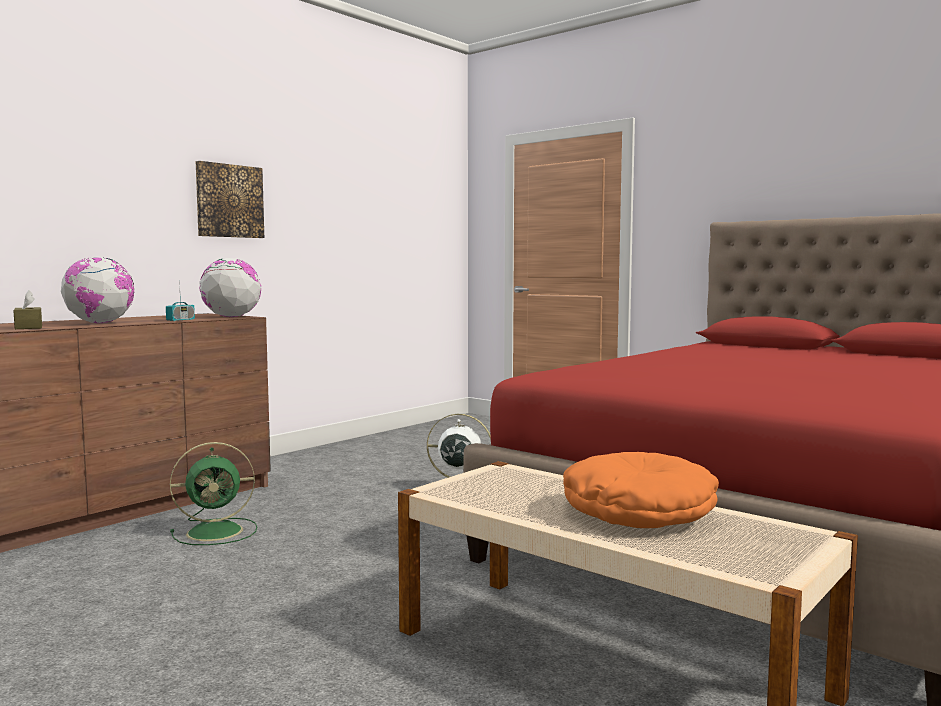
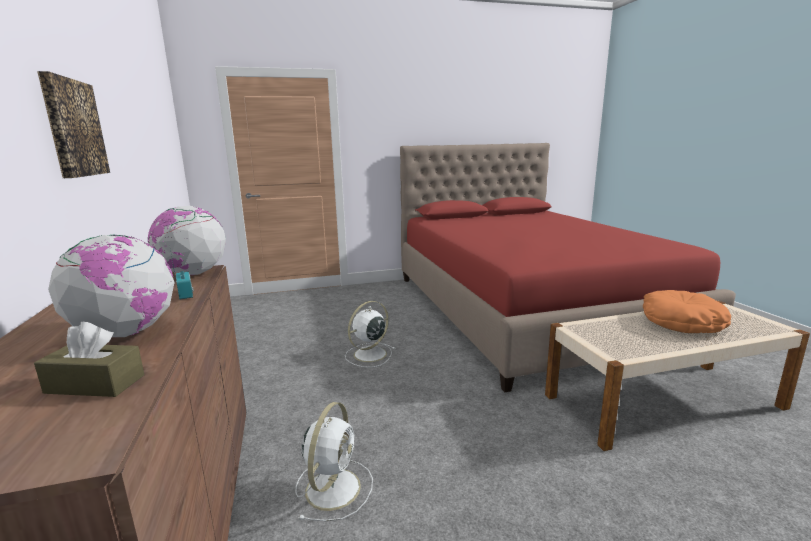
camera: 55 degrees left, 10 degrees up
green fan [170,442,257,545] -> white fan [295,402,373,521]

